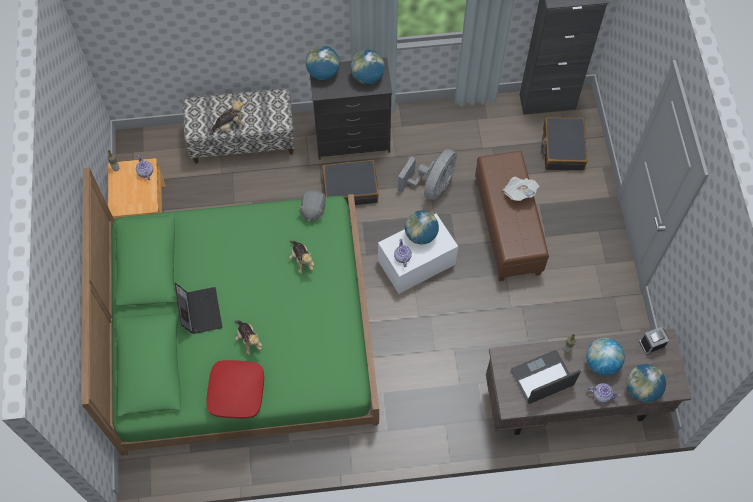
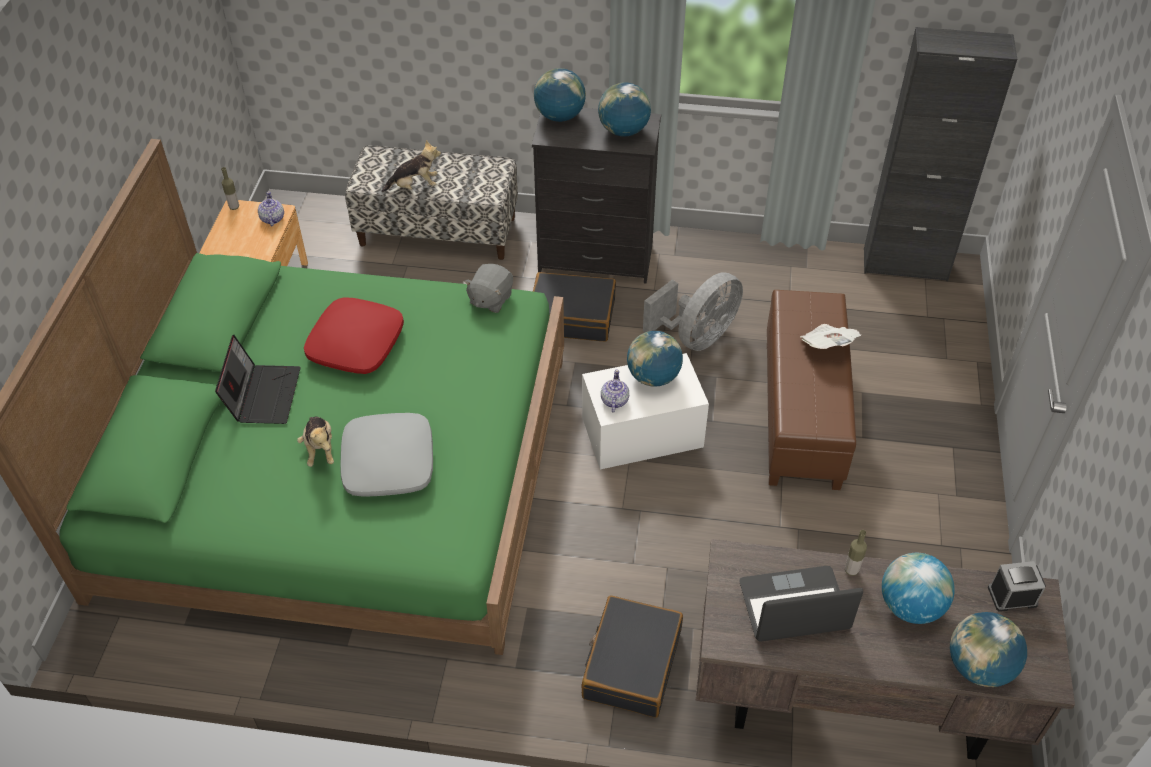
camera: 15 degrees right, 15 degrees down
red pillow [206,360,264,418] -> red pillow moved to [304,297,404,374]
plush toy [289,241,314,273] -> none
black suitcase [541,117,587,171] -> black suitcase moved to [582,595,683,718]
teapot [588,383,621,403] -> none
none -> grey pillow [340,413,433,497]

